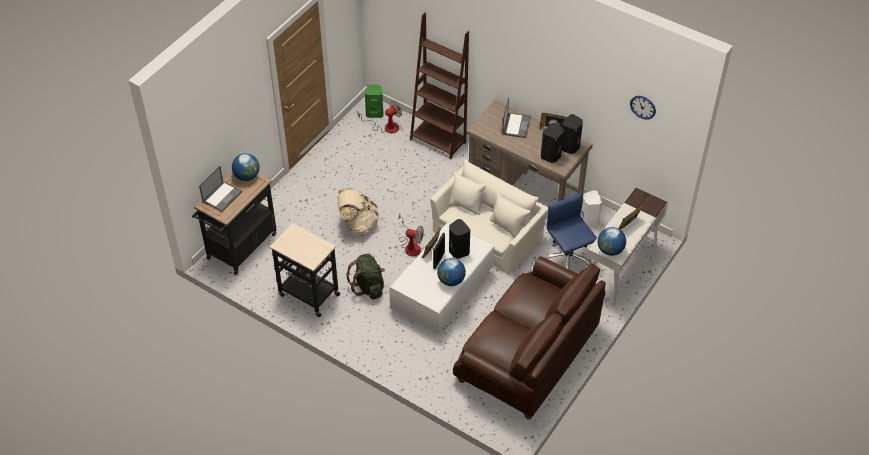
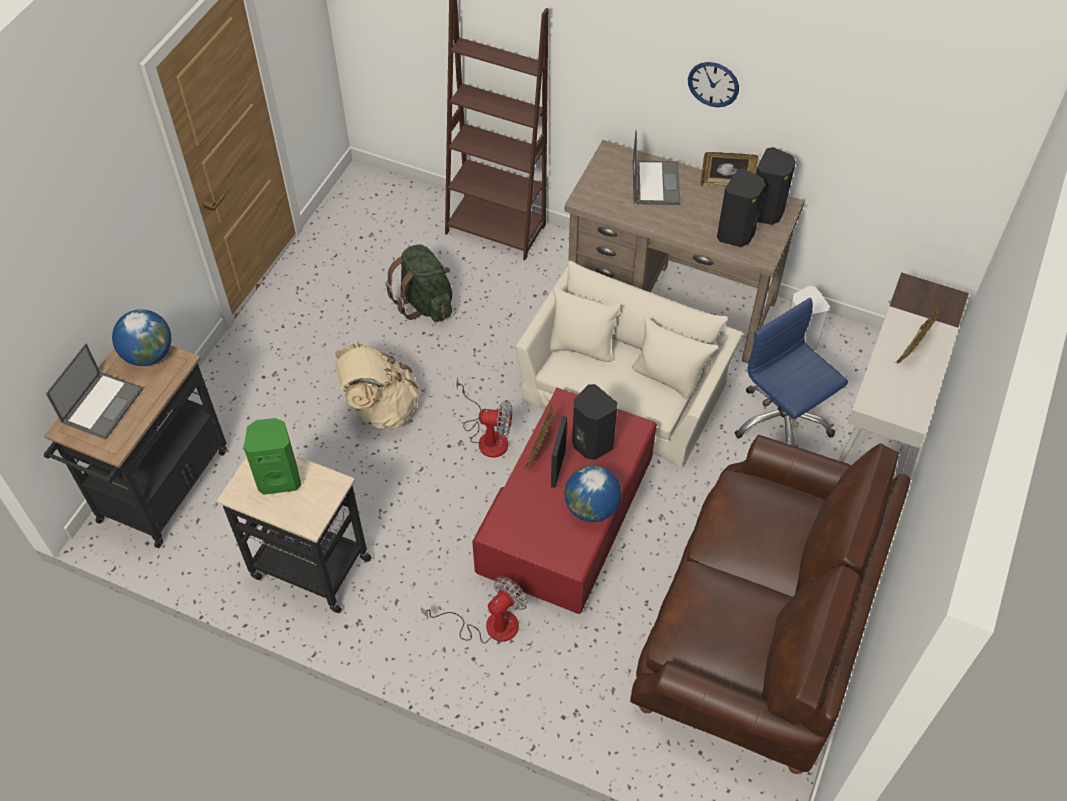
camera: 10 degrees left, 5 degrees up
green backpack [346,254,385,299] -> green backpack moved to [385,244,452,322]
fan [358,101,402,133] -> fan moved to [421,576,527,643]
green speaker [365,85,383,118] -> green speaker moved to [244,418,301,495]
white coffee table [389,222,494,334] -> red coffee table [472,388,657,614]
globe [597,227,626,256] -> none
wall clock [630,96,656,120] -> wall clock moved to [688,62,739,107]

